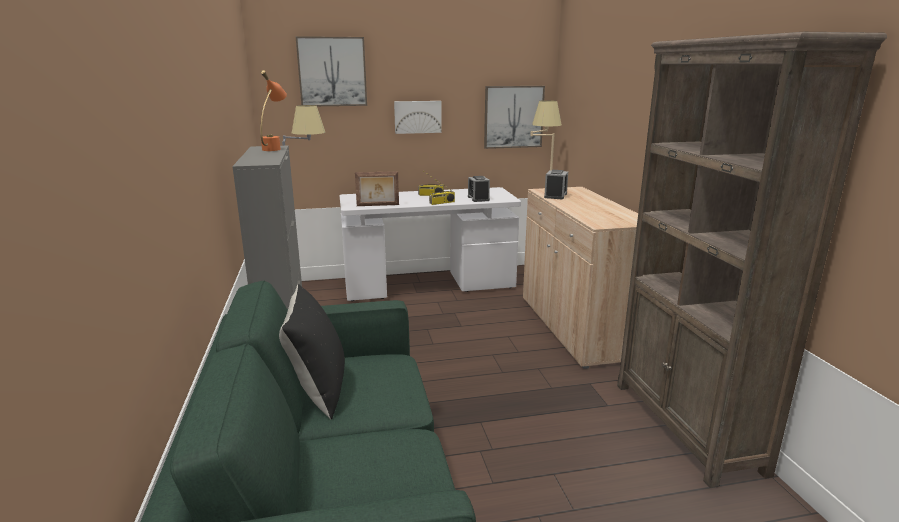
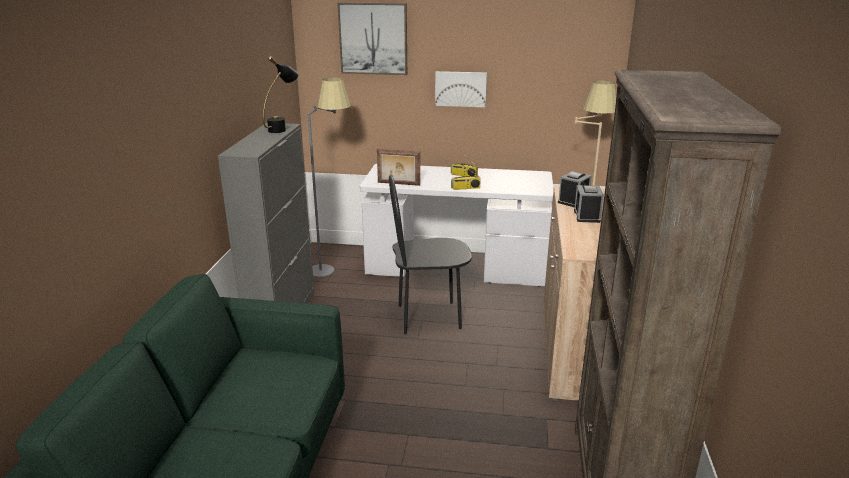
camera: 20 degrees right, 5 degrees up
orange table lamp [260,70,287,151] -> black table lamp [263,56,299,133]
black pillow [279,284,345,419] -> none
alarm clock [468,176,490,202] -> alarm clock moved to [574,185,604,223]
picture [484,86,545,149] -> none
none -> black chair [389,175,472,334]

